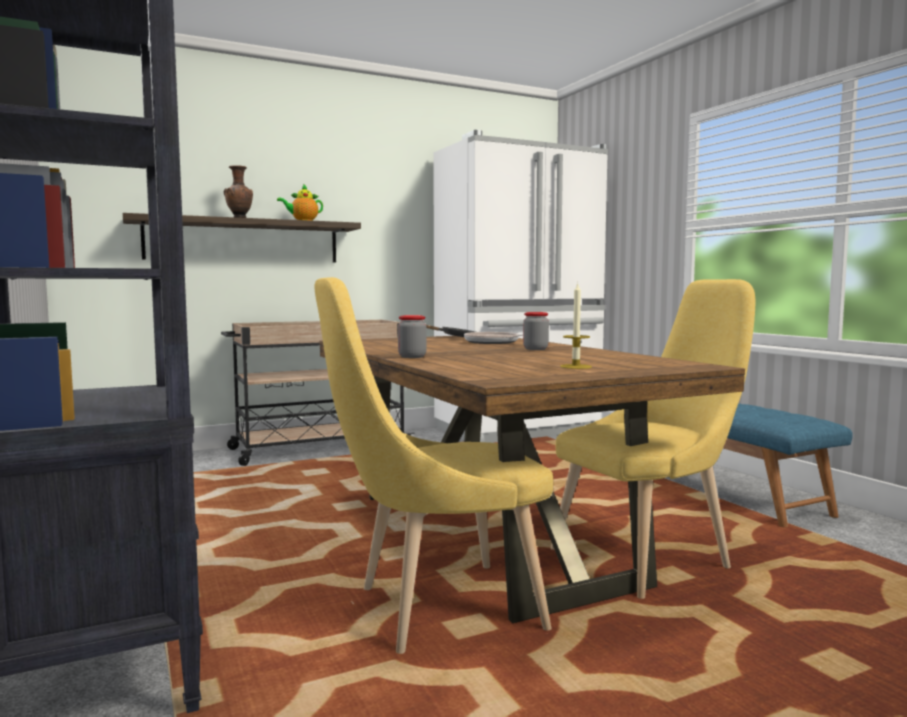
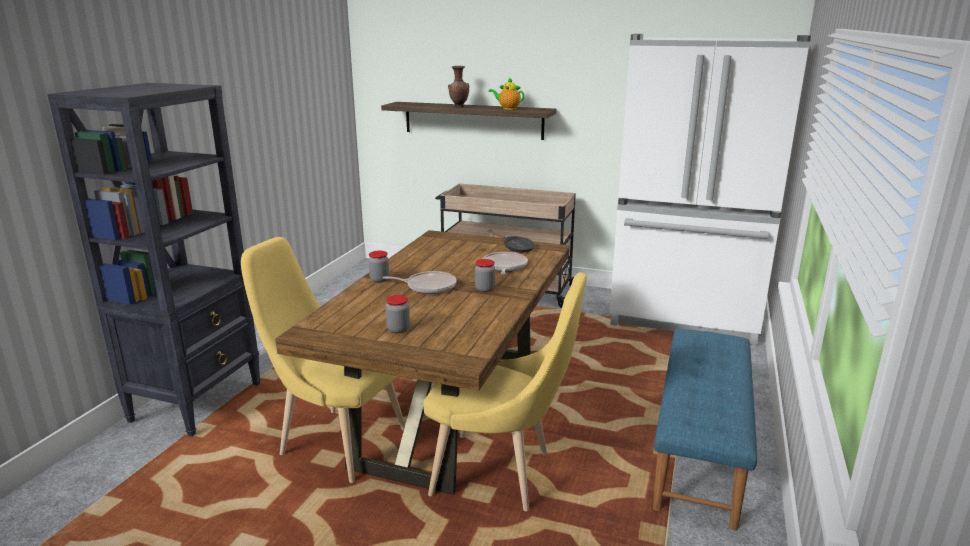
camera: 45 degrees right, 15 degrees up
candle [560,283,592,369] -> jar [385,295,410,333]
none -> frying pan [383,271,457,294]

